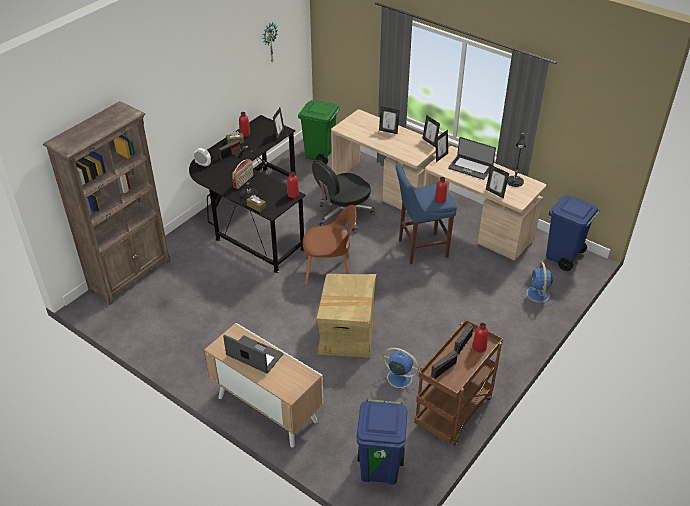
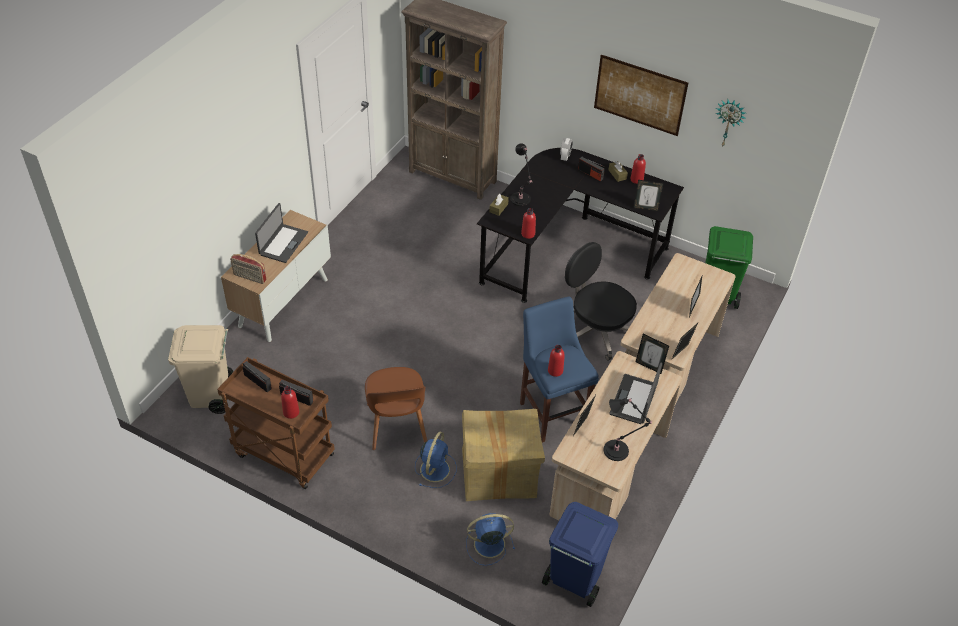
camera: 80 degrees right, 5 degrees up
radio [232,159,253,189] -> radio moved to [230,254,266,284]
brown chair [303,205,356,285] -> brown chair moved to [365,367,427,450]
cardboard box [316,274,376,358] -> cardboard box moved to [462,409,545,501]
blue trash can [356,399,407,485] -> beige trash can [168,325,233,414]
blue fan [380,348,419,391] -> blue fan moved to [415,432,457,488]
none -> picture [594,55,688,136]

